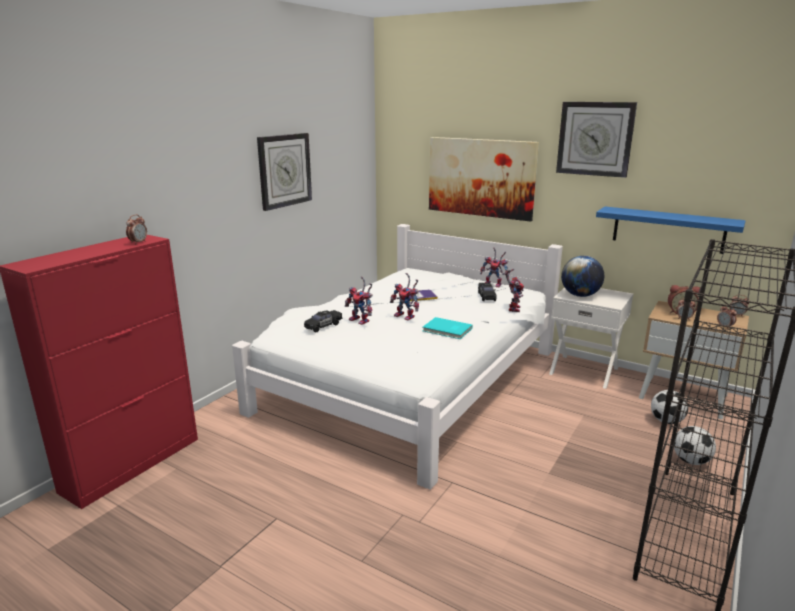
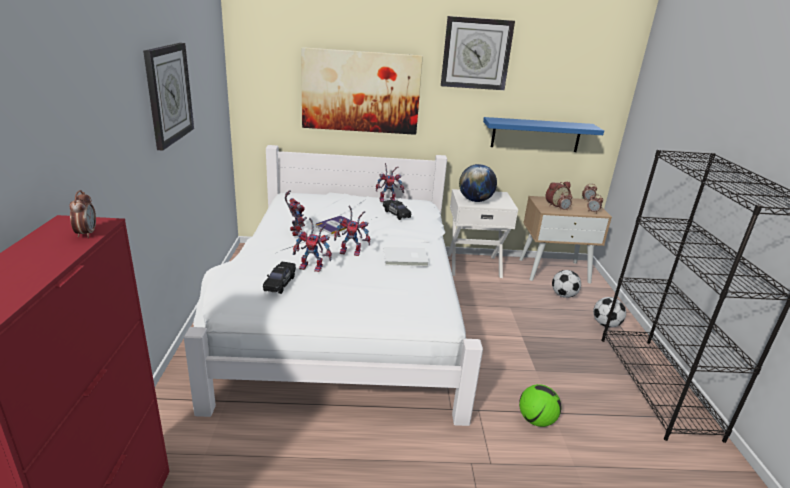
camera: 35 degrees left, 5 degrees up
turquoise book [423,317,473,339] -> white book [384,247,429,266]
toy robot [506,269,524,312] -> toy robot moved to [285,190,307,236]
none -> football [519,384,561,427]

